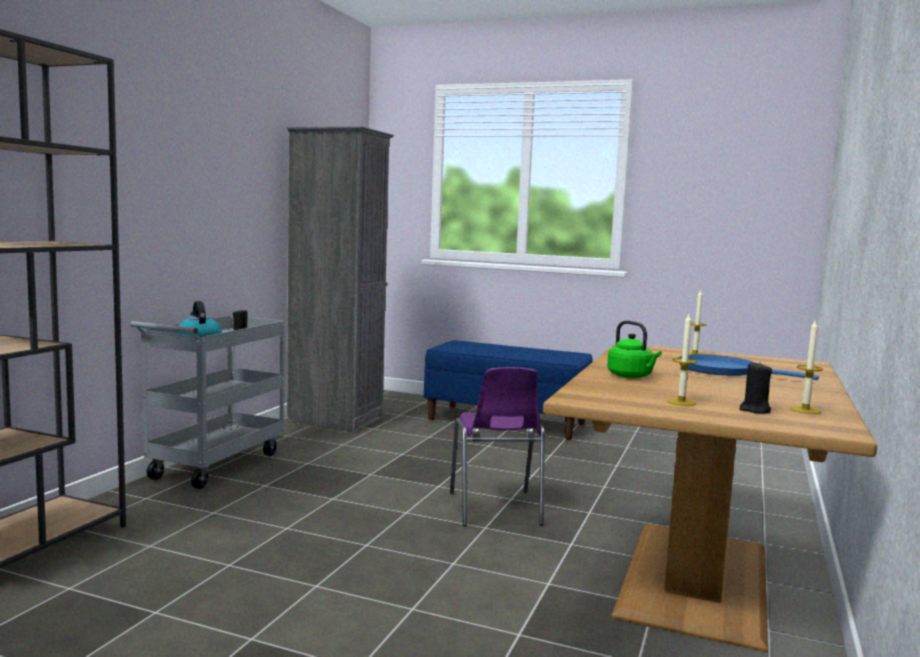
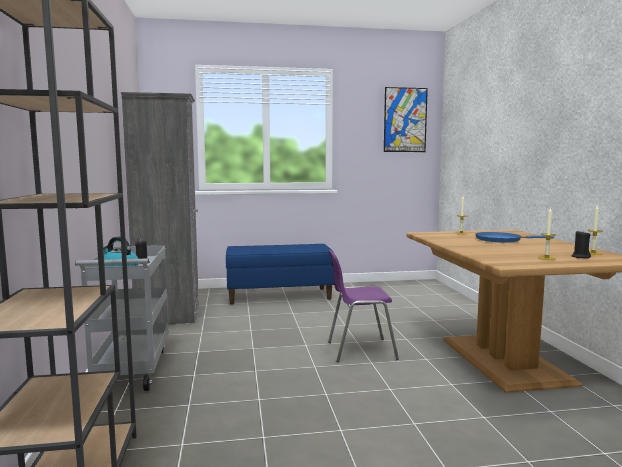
camera: 30 degrees left, 0 degrees up
purple chair [450,367,545,526] -> purple chair turned 120 degrees clockwise [328,250,399,362]
green kettle [607,320,662,378] -> none
none -> picture [384,87,428,152]

